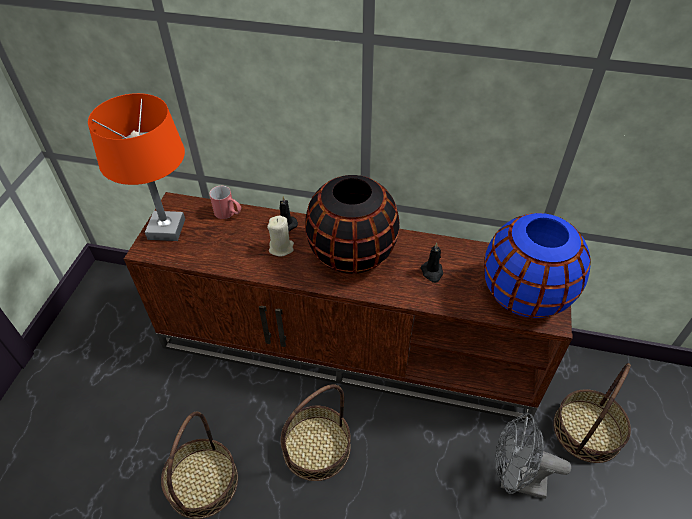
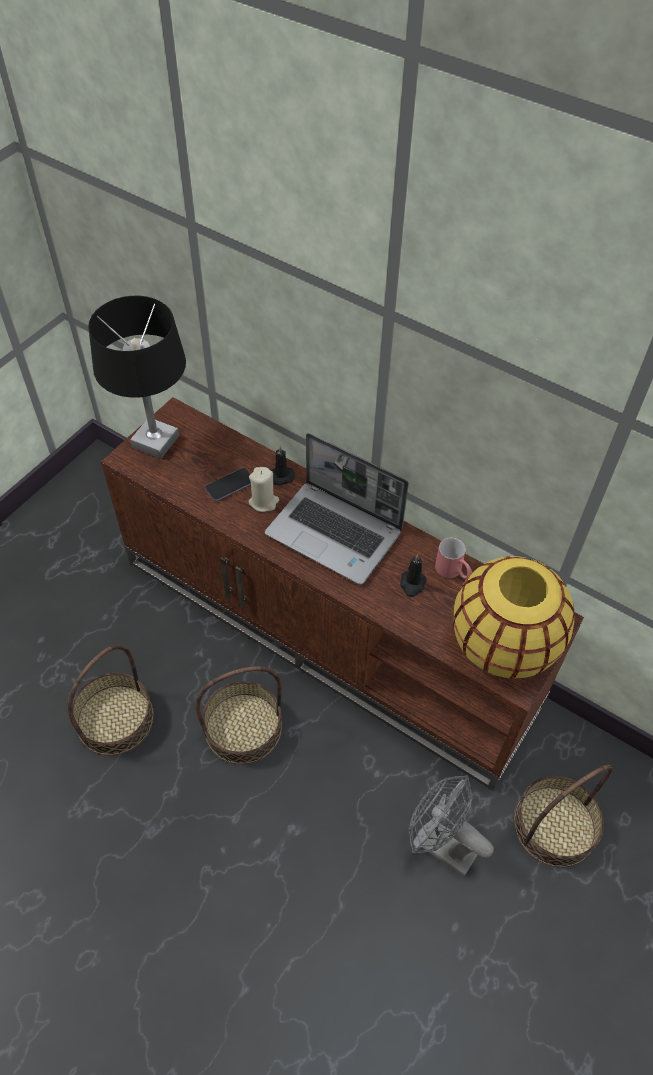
camera: 20 degrees right, 5 degrees up
orange table lamp [88,93,185,241] -> black table lamp [88,296,186,459]
red mug [209,186,241,219] -> red mug moved to [435,538,472,579]
black vase [305,175,400,274] -> laptop [265,433,409,585]
blue vase [484,213,591,318] -> yellow vase [453,556,574,679]
none -> phone [205,468,251,501]

